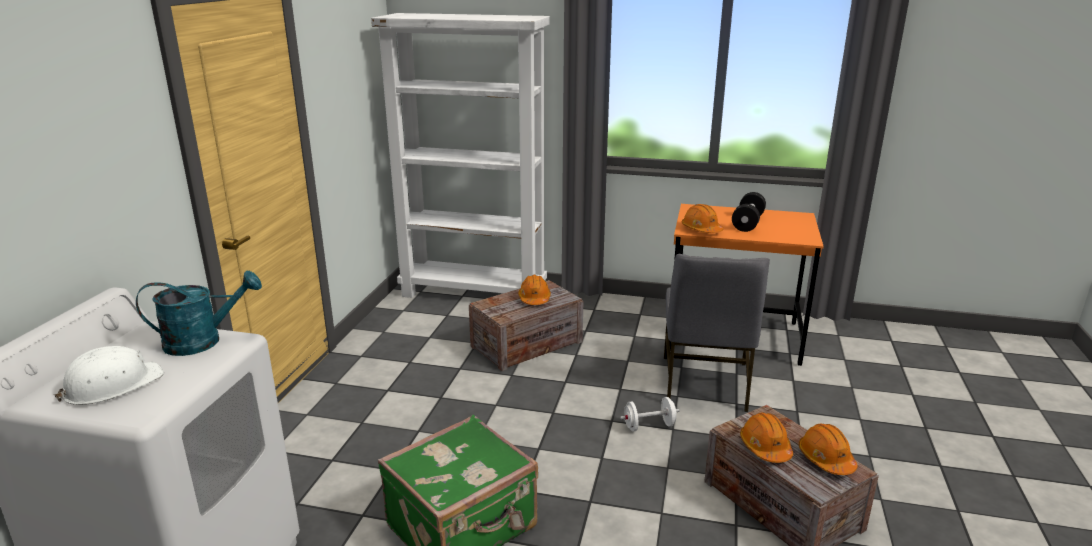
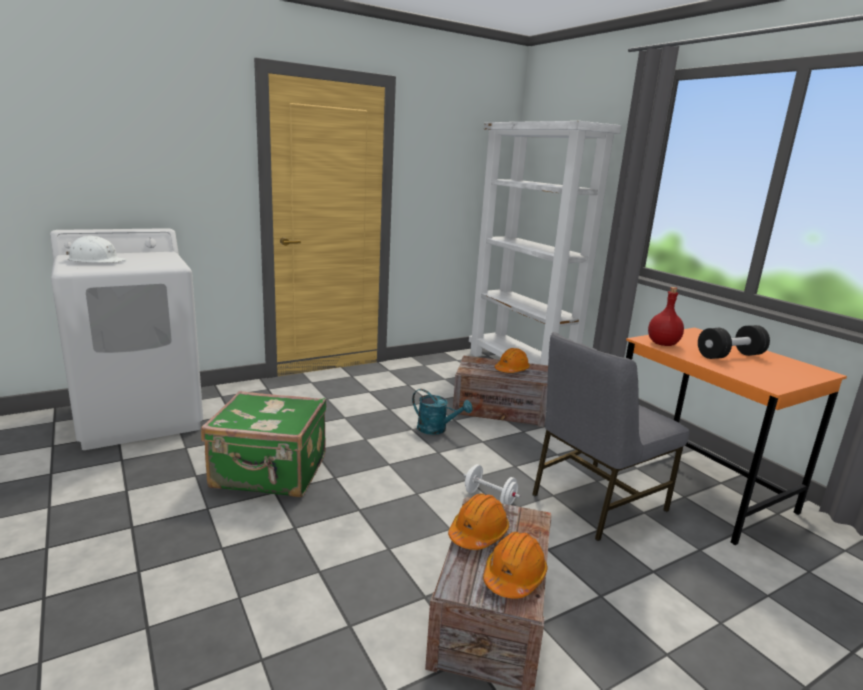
camera: 45 degrees right, 5 degrees down
turquoise watering can [136,271,262,356] -> turquoise watering can moved to [412,389,473,435]
orange hard hat [682,204,723,233] -> red bottle [648,287,684,346]

